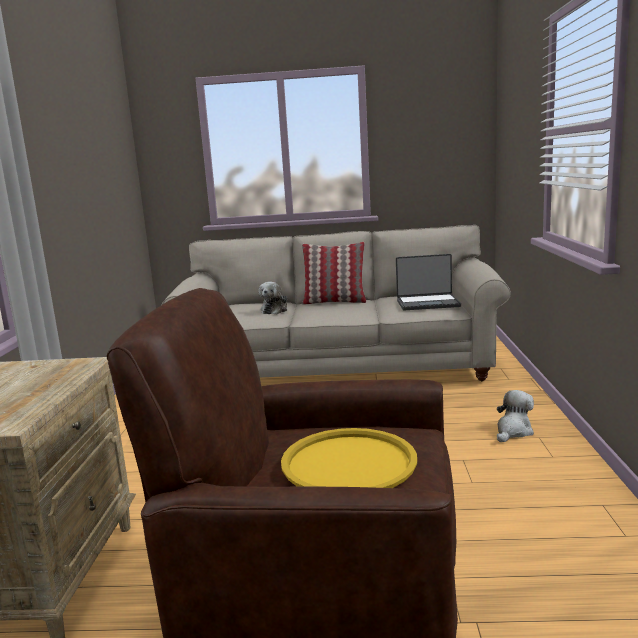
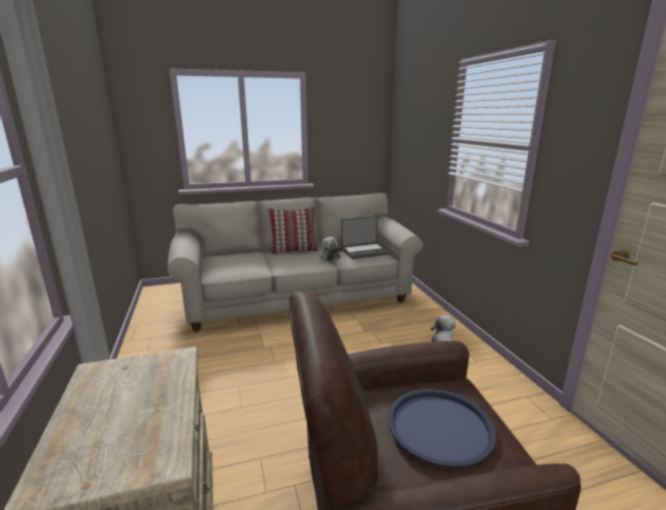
camera: 20 degrees left, 5 degrees up
plush toy [259,282,287,314] -> plush toy moved to [320,237,343,261]
yellow tray [281,428,417,488] -> blue tray [388,389,496,468]

